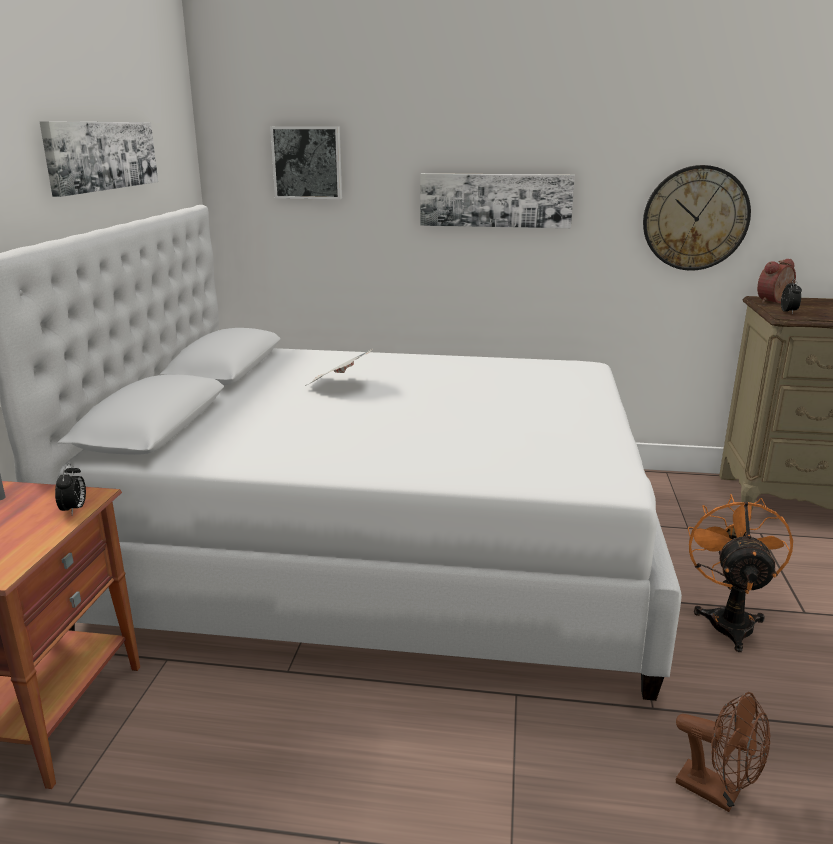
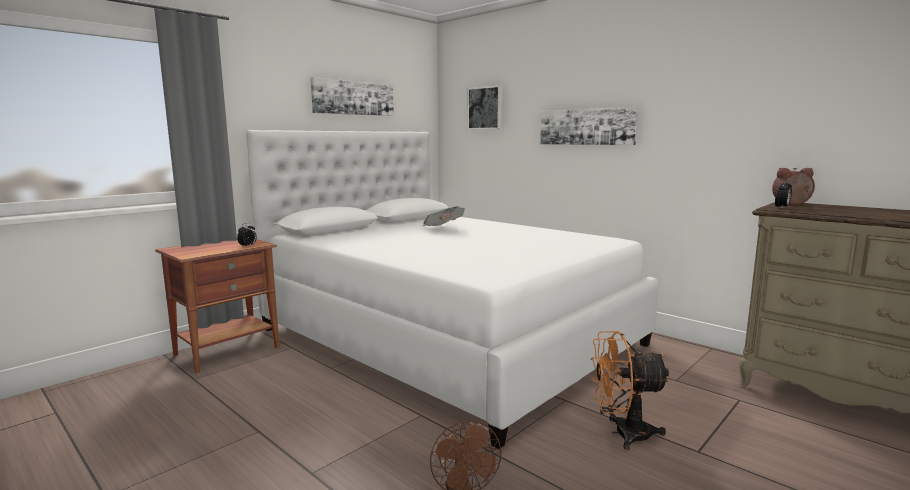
camera: 35 degrees right, 10 degrees down
wall clock [643,165,751,271] -> none
orange fan [688,494,793,652] -> orange fan turned 135 degrees counterclockwise [591,331,670,450]

